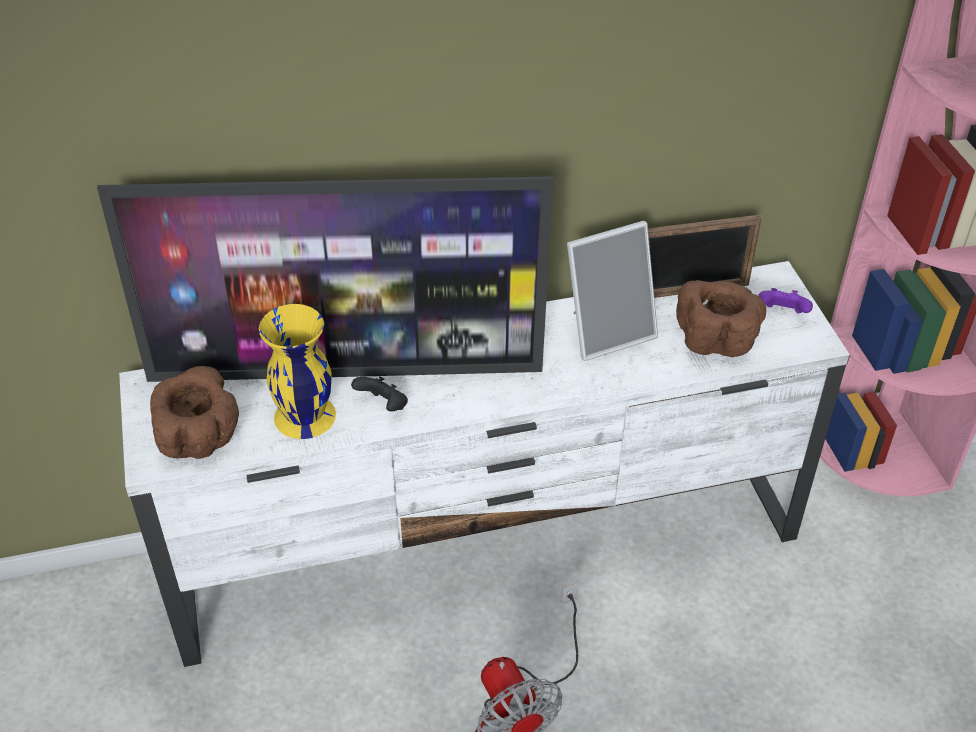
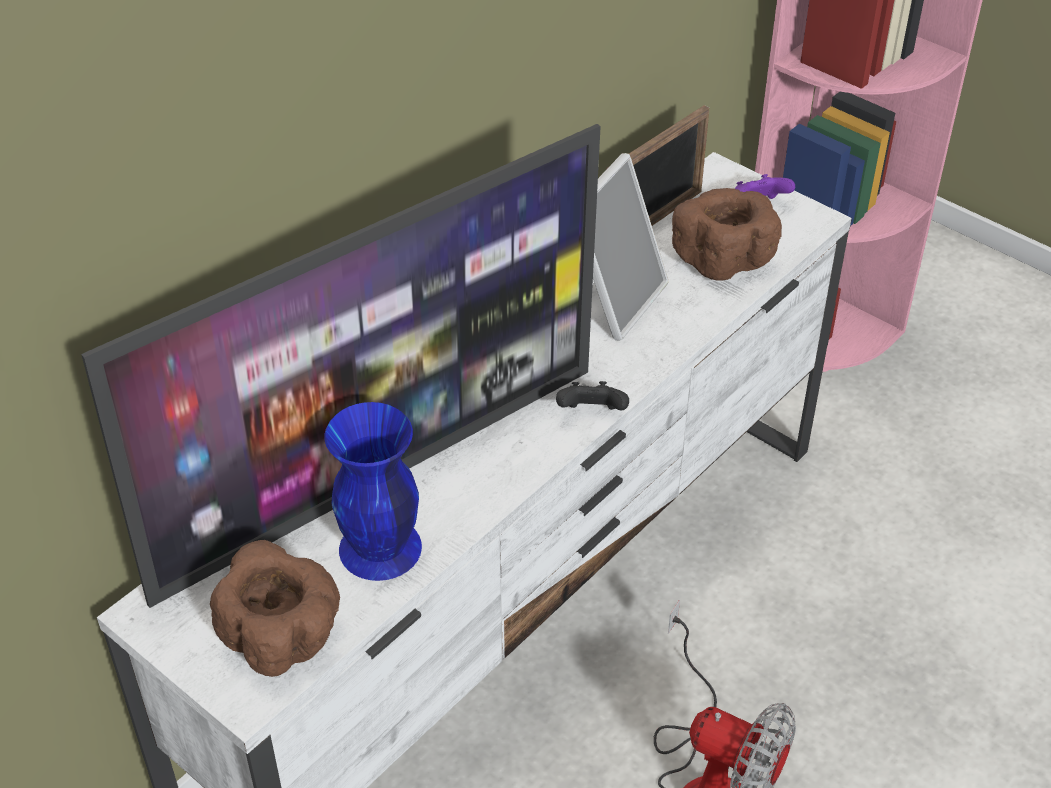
camera: 35 degrees left, 0 degrees up
yellow vase [259,304,336,439] -> blue vase [324,402,422,581]
black game controller [351,376,408,412] -> black game controller moved to [556,381,629,410]

